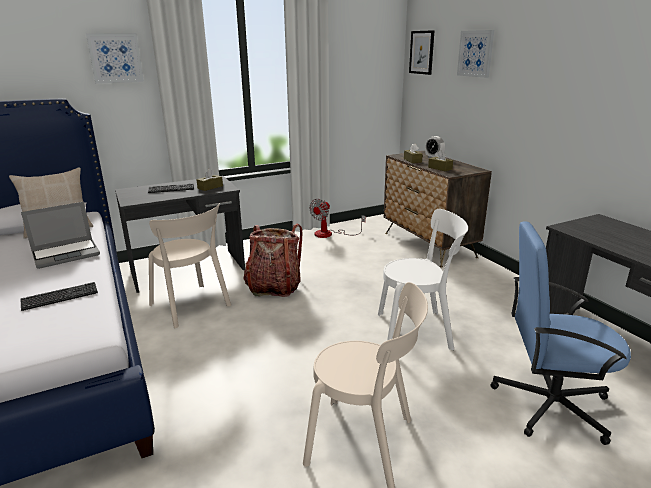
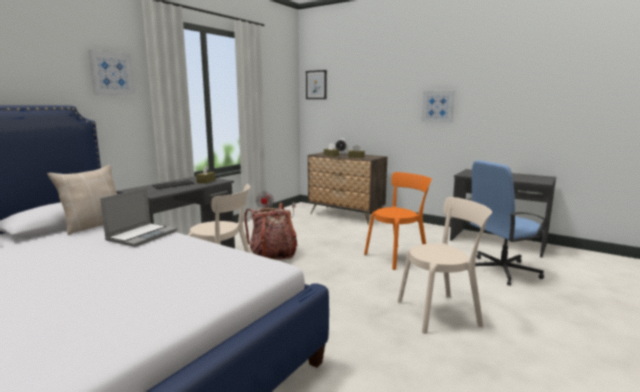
camera: 30 degrees left, 10 degrees down
keyboard [20,282,98,311] -> none
white chair [378,209,468,350] -> orange chair [364,172,432,270]
picture [457,30,494,78] -> picture moved to [421,91,455,123]

